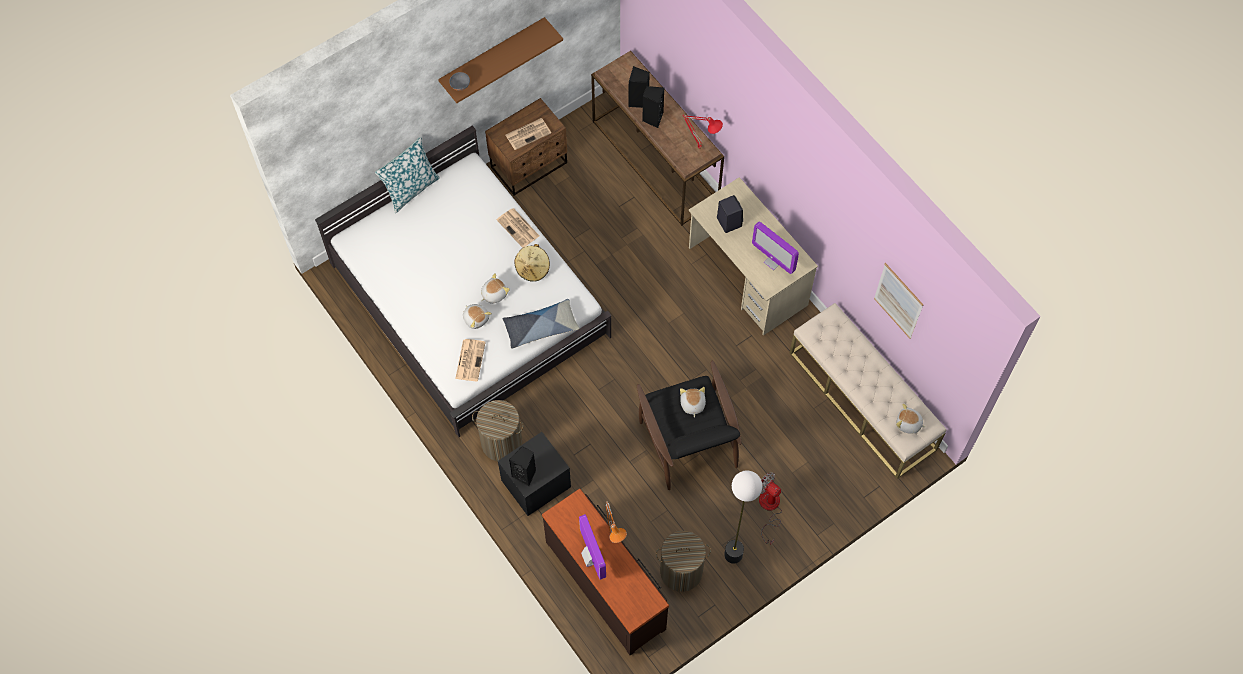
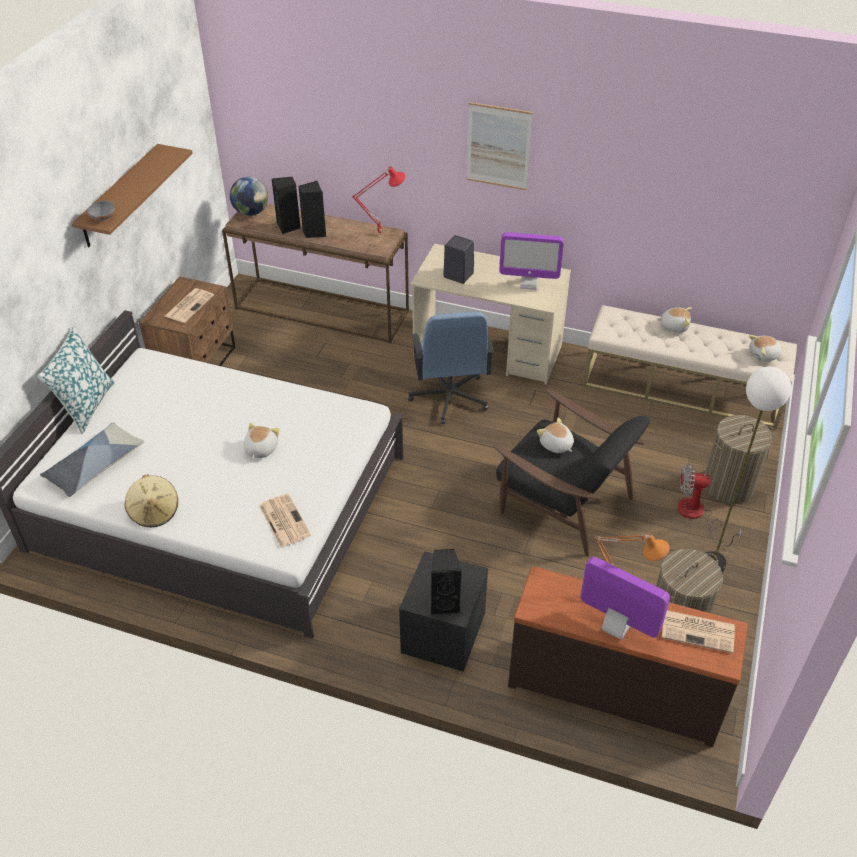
camera: 35 degrees left, 20 degrees down
plush toy [463,304,492,329] -> plush toy moved to [657,307,692,333]
laundry basket [472,400,524,461] -> laundry basket moved to [705,415,774,504]
newspaper [496,208,539,248] -> newspaper moved to [662,610,735,653]
pillow [503,299,579,349] -> pillow moved to [40,422,144,497]
beige hat [515,244,550,282] -> beige hat moved to [125,474,178,527]
picture [874,263,923,339] -> picture moved to [467,102,533,190]
none -> globe [230,177,268,216]
none -> blue office chair [408,312,494,425]

